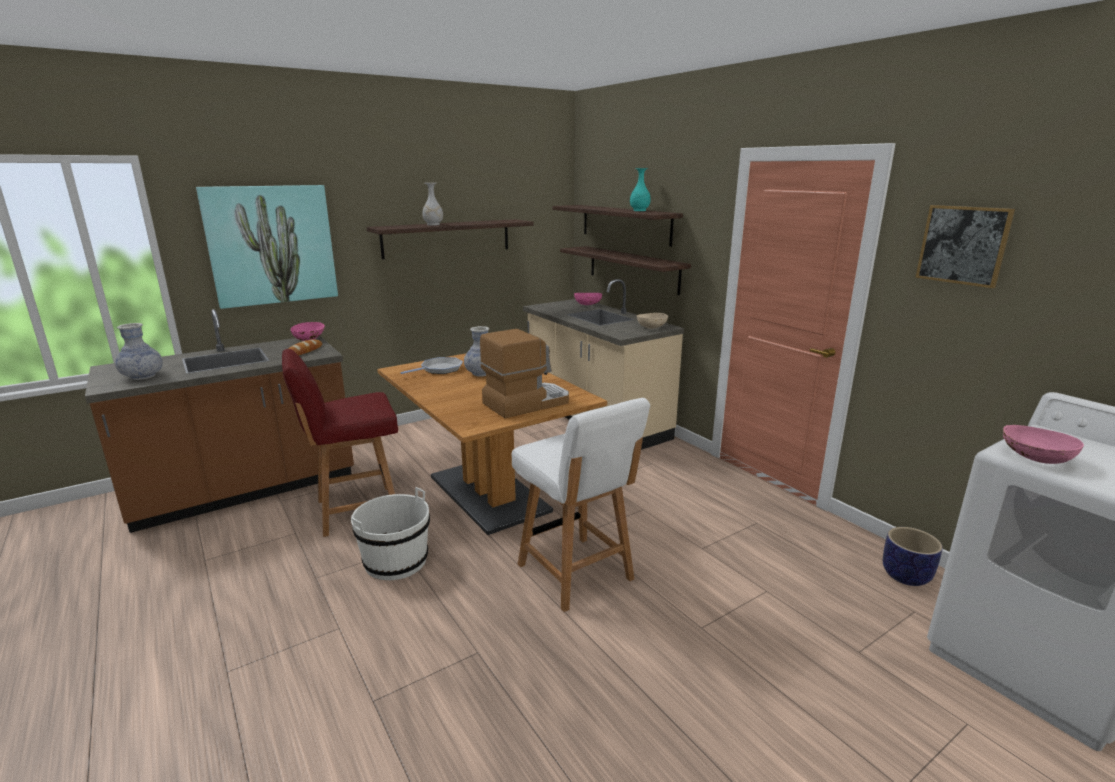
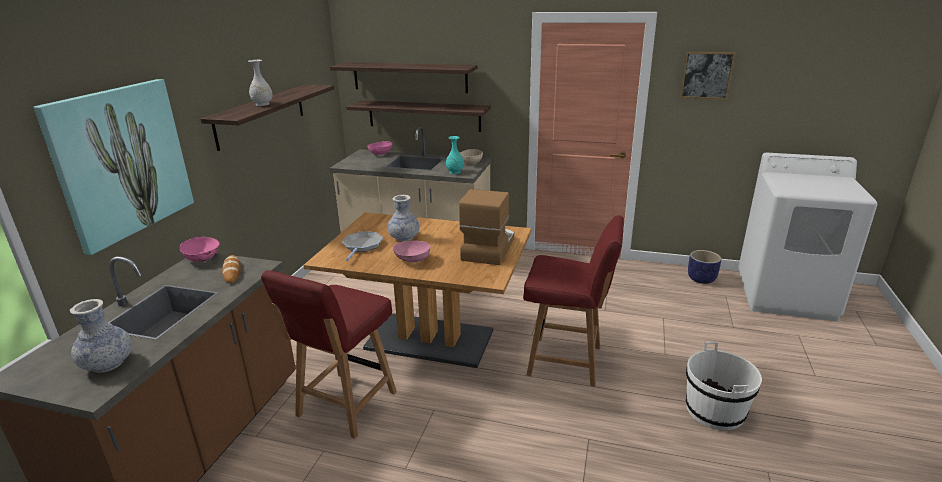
camera: 40 degrees left, 5 degrees up
white bucket [351,487,430,580] -> white bucket moved to [686,342,762,430]
white chair [512,398,650,612] -> red chair [523,215,624,387]
turquoise vase [630,168,651,211] -> turquoise vase moved to [446,136,464,174]
pink bowl [1003,425,1084,464] -> pink bowl moved to [393,241,430,262]

